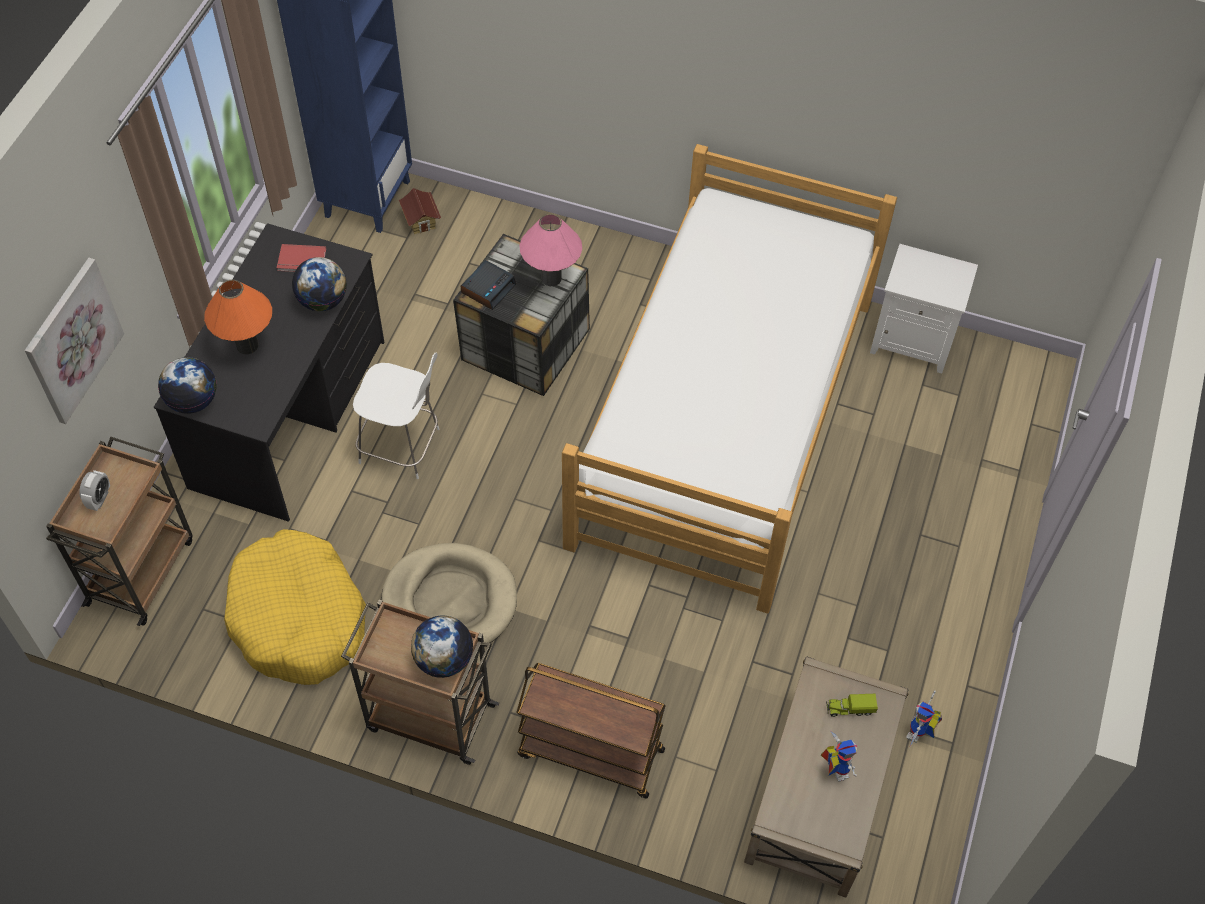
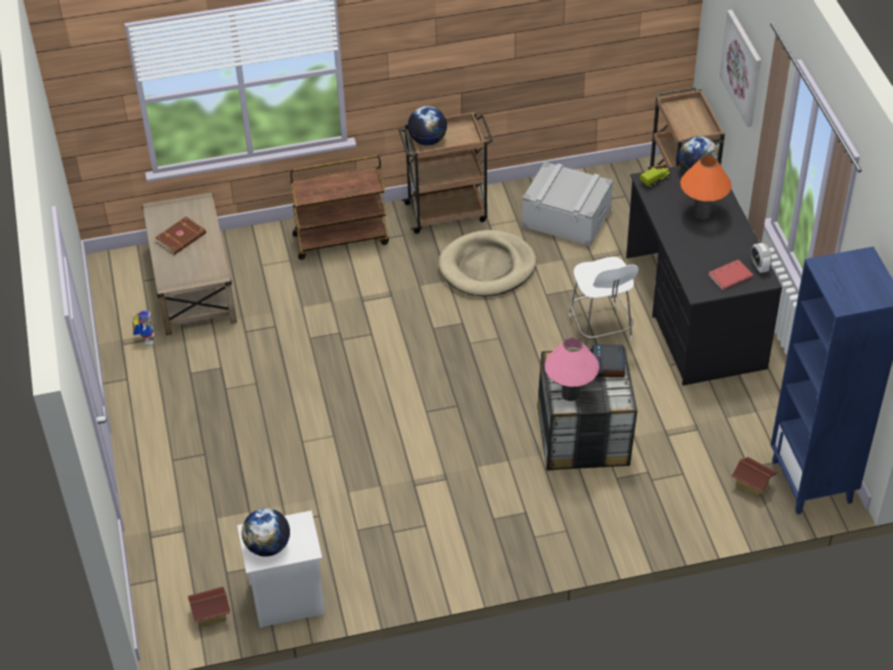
camera: 150 degrees right, 10 degrees down
alarm clock [79,470,110,511] -> alarm clock moved to [751,243,772,273]
yellow dog bed [224,529,366,685] -> grey storage box [522,162,613,246]
globe [292,257,347,311] -> globe moved to [242,508,290,557]
white chair [353,352,439,479] -> white chair turned 90 degrees counterclockwise [568,257,639,347]
bed [562,144,897,614] -> none
toy robot [821,732,857,782] -> brown book [155,216,206,255]
toy truck [826,694,878,717] -> toy truck moved to [640,167,671,188]
none -> toy house [188,586,231,628]

